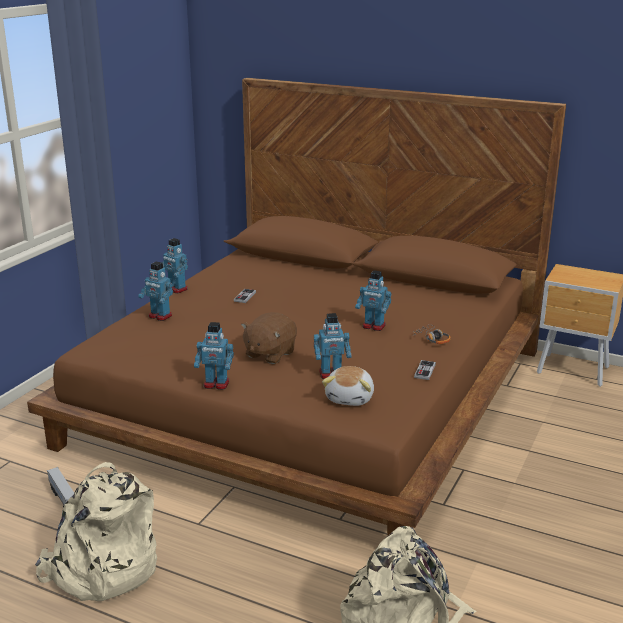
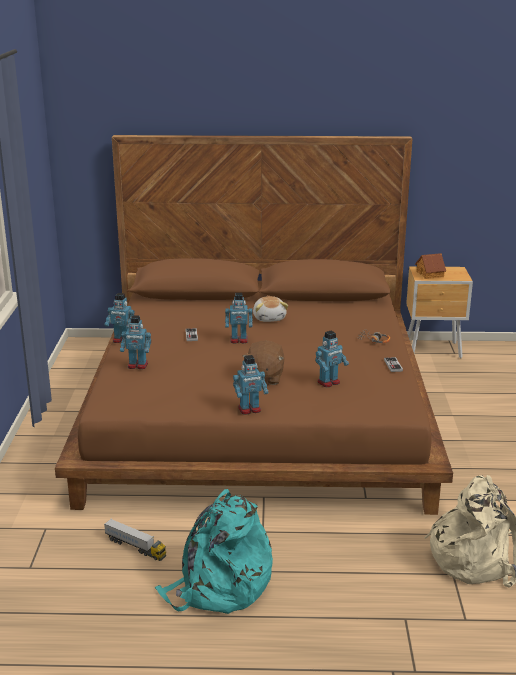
camera: 25 degrees left, 0 degrees up
beige backpack [35,462,157,601] -> turquoise backpack [155,489,273,614]
plush toy [322,366,374,406] -> plush toy moved to [253,296,288,322]
toy robot [355,270,391,331] -> toy robot moved to [225,293,252,343]
none -> toy house [415,253,446,279]

